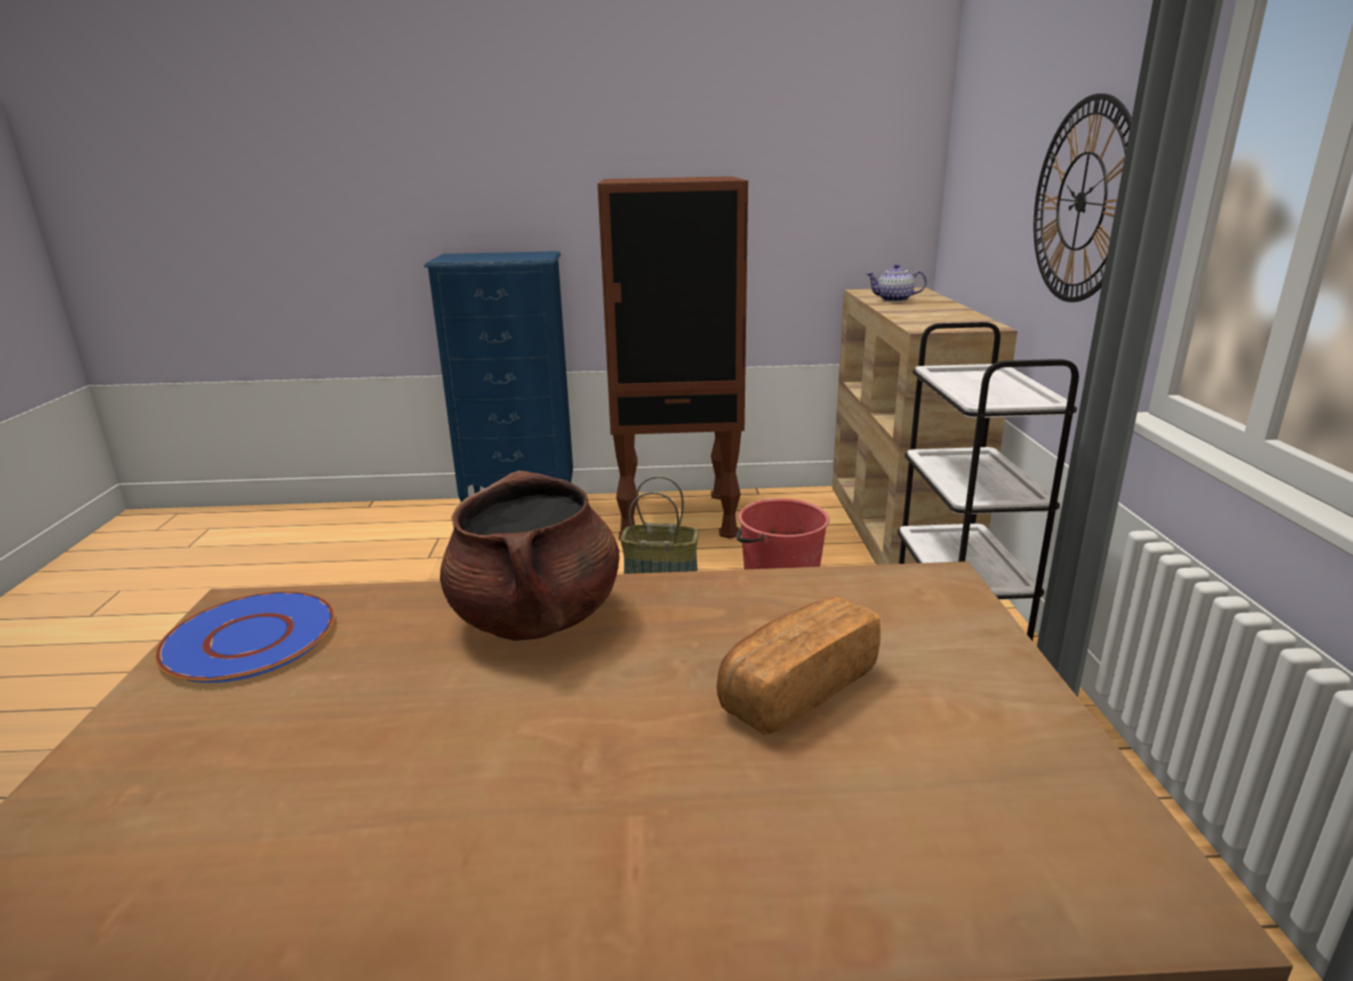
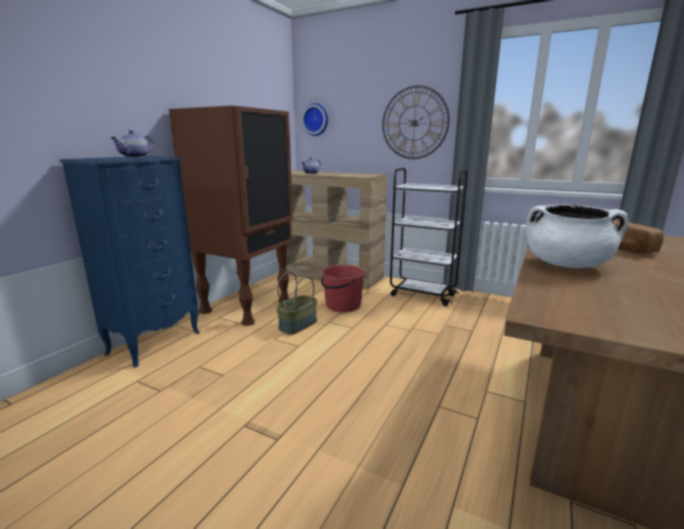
camera: 60 degrees left, 5 degrees down
blue plate [155,591,335,683] -> none
brown cooking pot [440,471,619,641] -> white cooking pot [527,204,628,268]
none -> teapot [110,130,154,158]
none -> wall clock [302,103,328,136]

